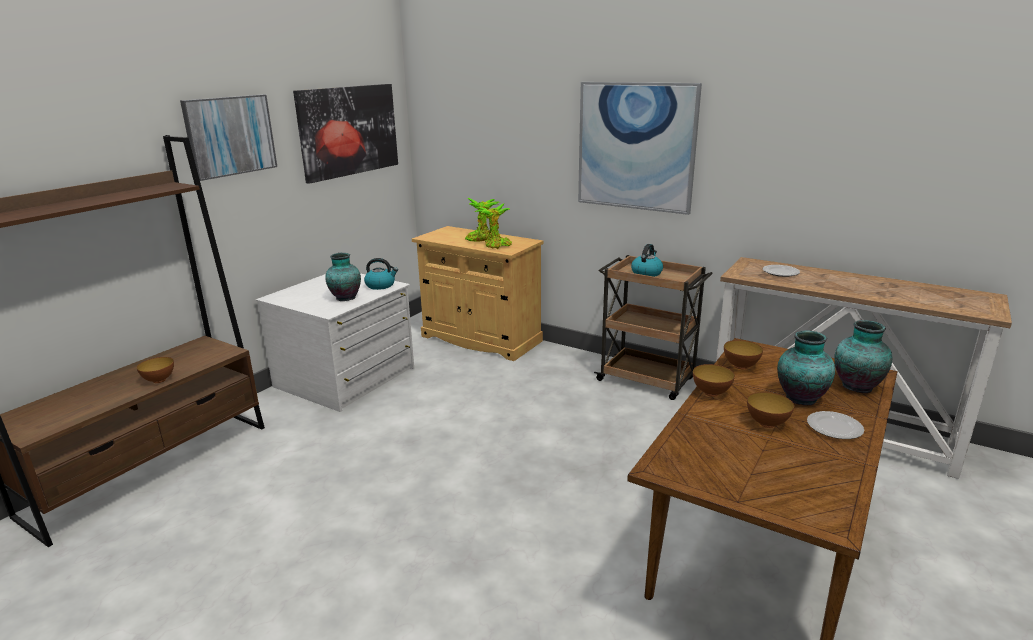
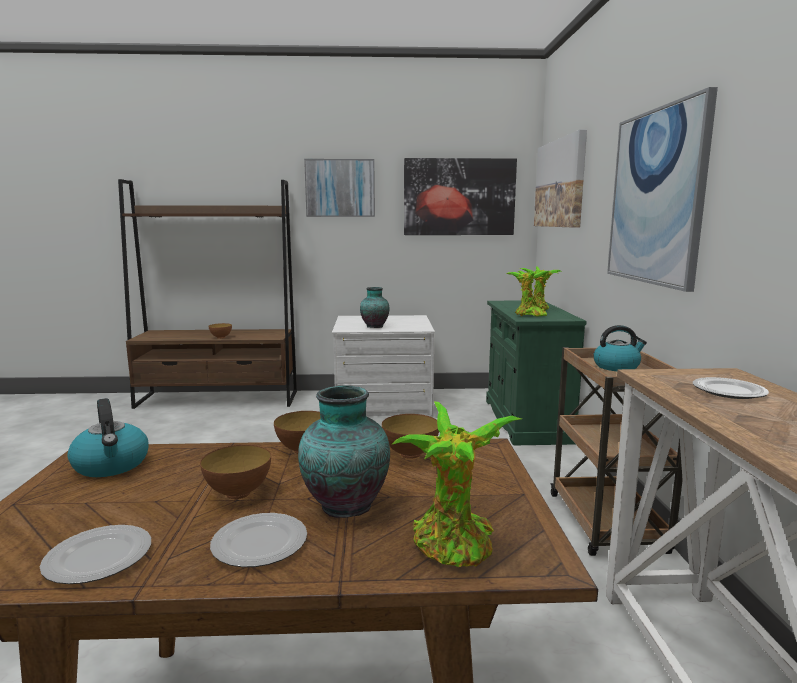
camera: 55 degrees right, 10 degrees down
kettle [364,258,398,290] -> kettle moved to [67,398,148,477]
beige cabinet [412,226,543,361] -> green cabinet [486,301,587,445]
vase [834,320,892,393] -> potted plant [393,402,522,567]
none -> plate [40,525,151,584]
none -> picture [534,130,587,228]

